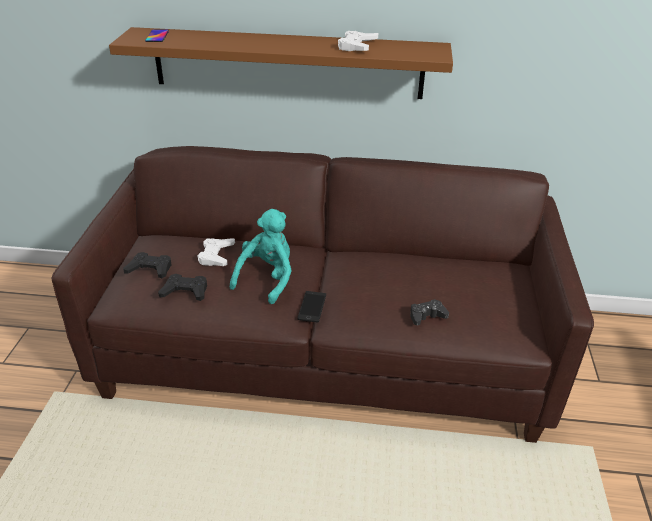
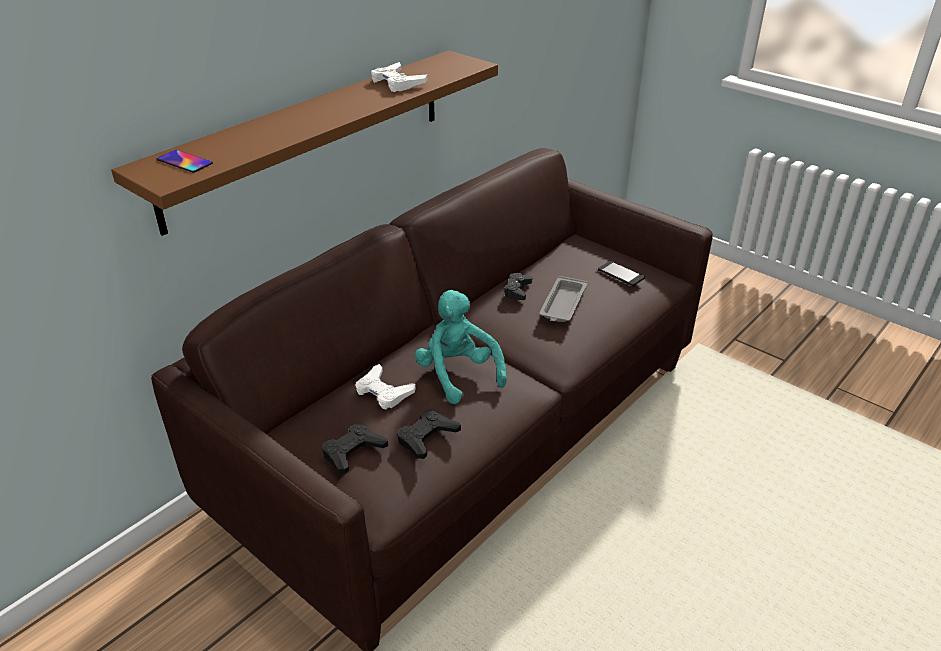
camera: 55 degrees left, 0 degrees up
phone [297,291,326,322] -> phone moved to [598,261,645,286]
black game controller [410,299,449,325] -> black game controller moved to [503,273,532,300]
none -> grey tray [539,276,587,322]

